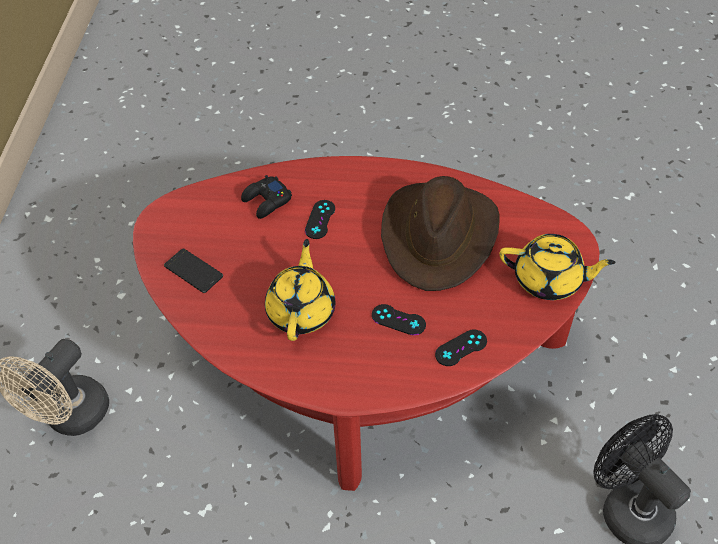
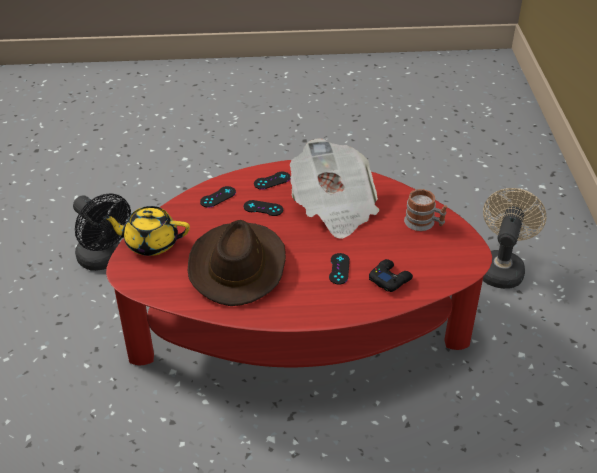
camera: 170 degrees right, 10 degrees down
phone [164,249,223,293] -> mug [404,189,447,231]
yellow teapot [265,239,335,341] -> newspaper [290,138,379,239]
none -> black game controller [254,172,291,189]

